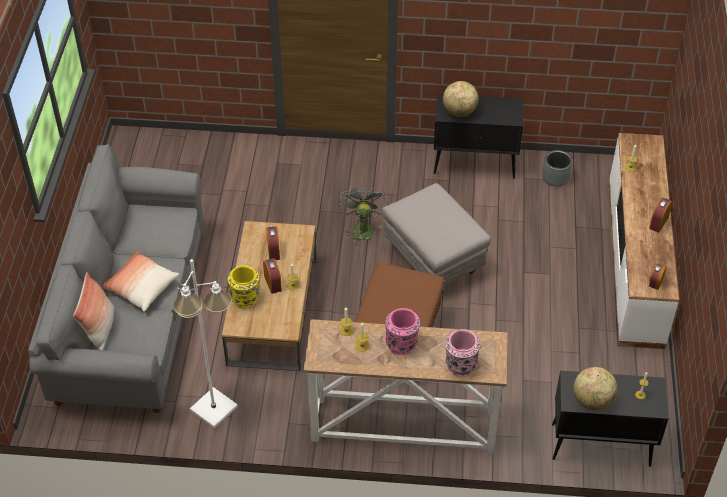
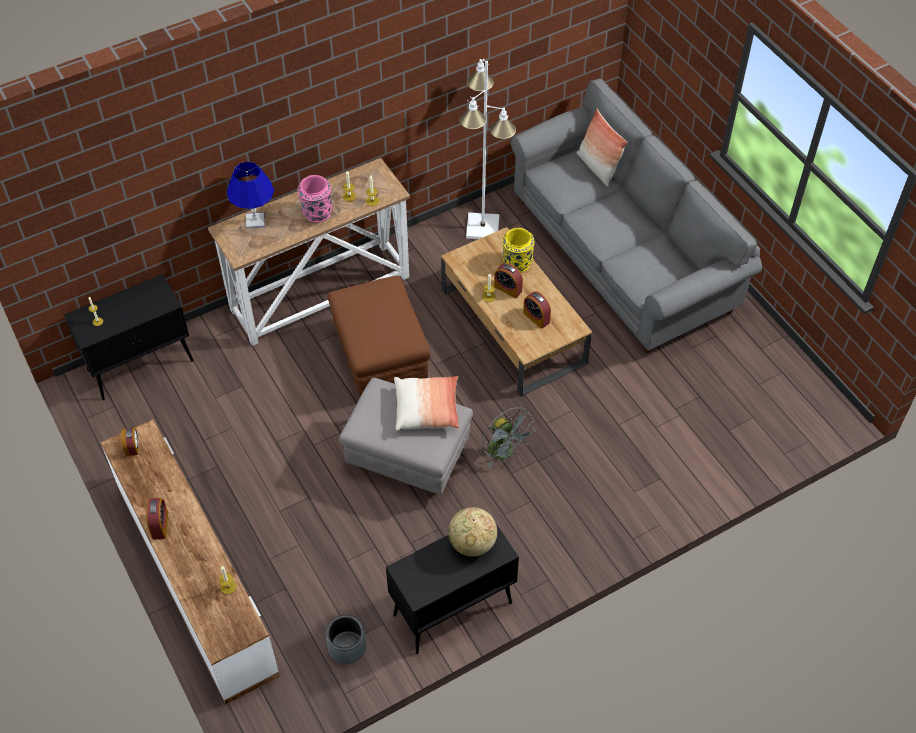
camera: 145 degrees right, 5 degrees up
pillow [103,251,179,312] -> pillow moved to [394,376,459,431]
pink vase [446,329,480,377] -> blue table lamp [227,162,274,229]
globe [574,367,617,411] -> none

